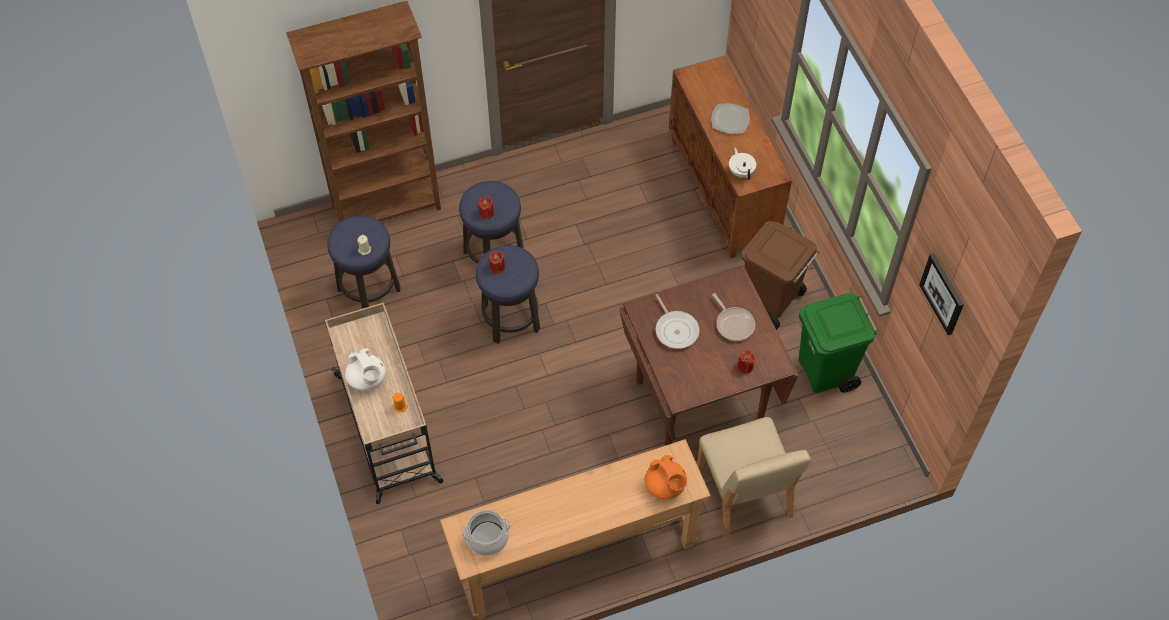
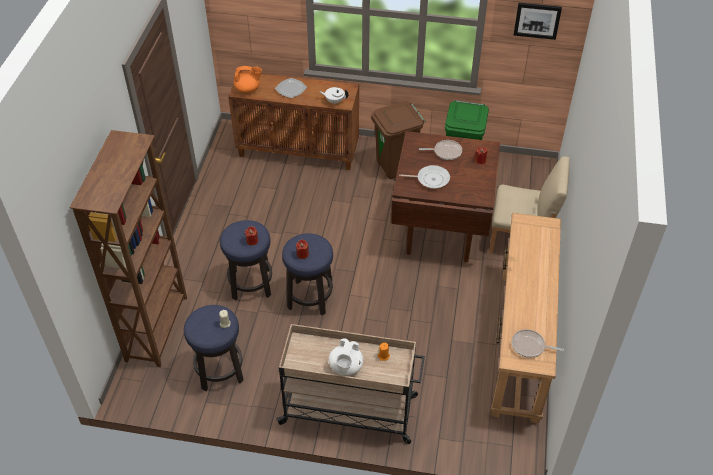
camera: 60 degrees left, 10 degrees down
white teapot [345,348,386,391] -> white teapot turned 105 degrees clockwise [329,338,363,375]
cooking pot [462,510,511,556] -> frying pan [511,329,564,358]
orange teapot [645,455,687,500] -> orange teapot moved to [234,66,262,93]

